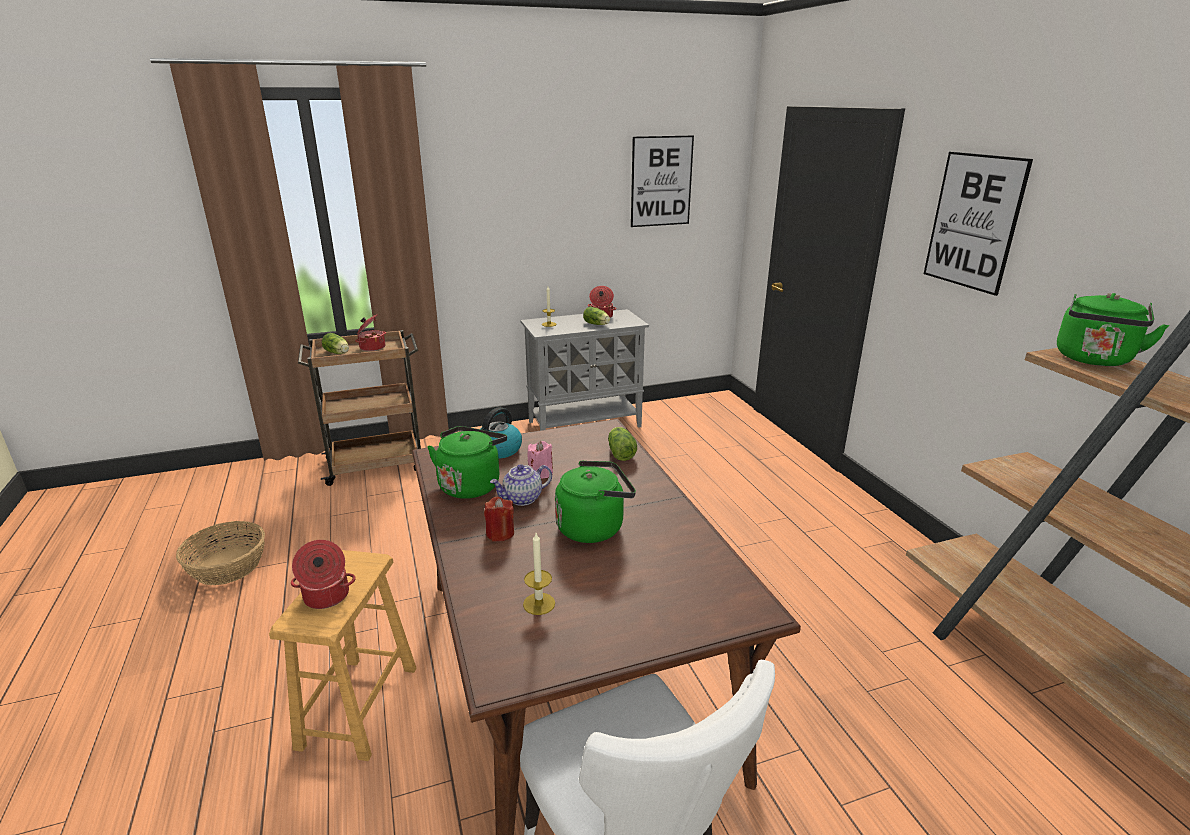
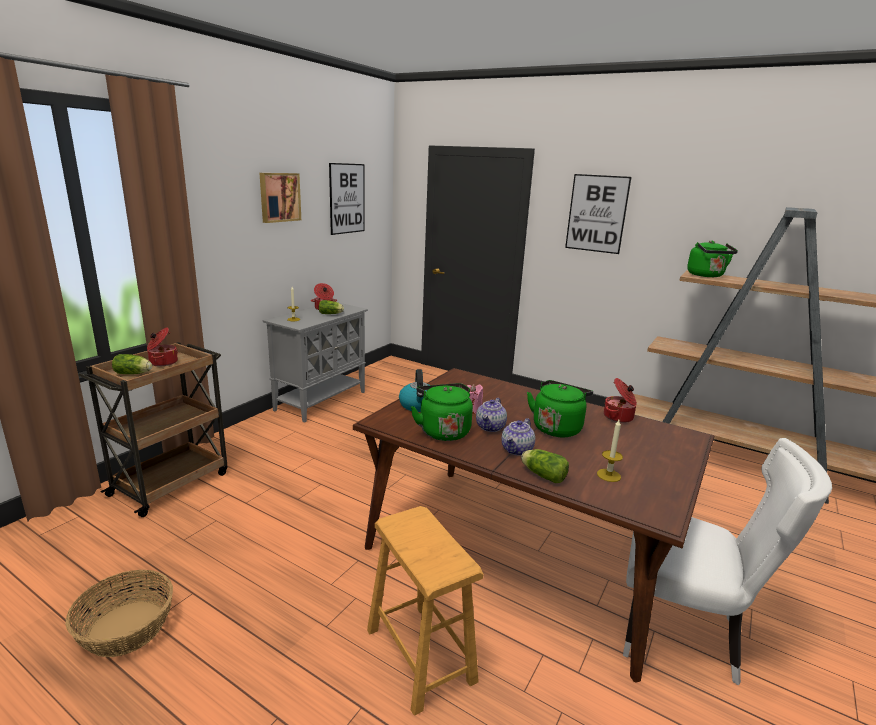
camera: 40 degrees left, 5 degrees down
cooking pot [291,540,355,609] -> cooking pot moved to [604,378,637,423]
red candle [484,497,514,541] -> teapot [501,418,535,456]
lettuce [608,427,637,461] -> lettuce moved to [521,449,569,483]
none -> picture [259,173,301,223]

